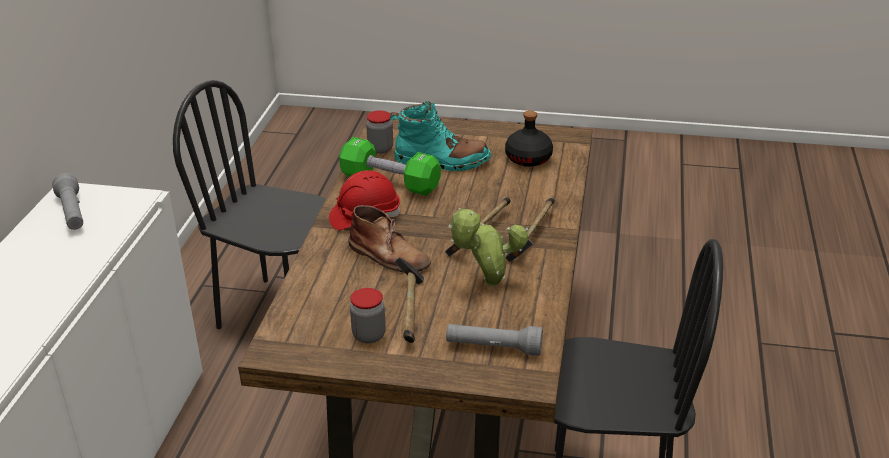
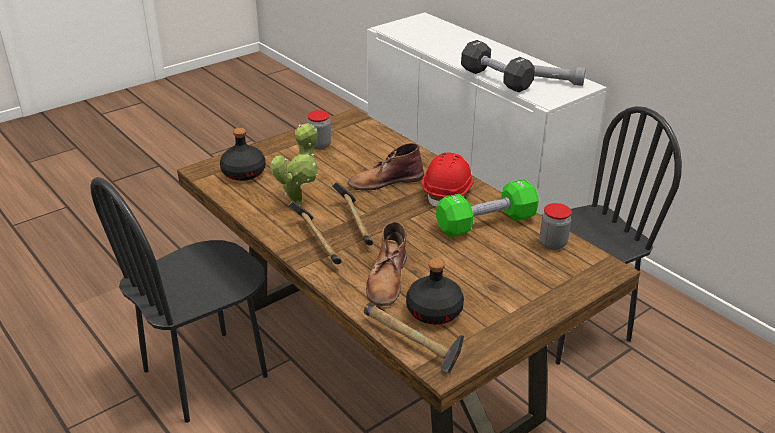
camera: 130 degrees right, 0 degrees up
turquoise boot [390,100,491,171] -> none
hammer [394,257,424,343] -> hammer moved to [364,303,464,373]
grey flashlight [446,324,543,356] -> black bottle [220,128,266,181]
none -> brown boot [366,221,407,306]
none -> black dumbbell [461,40,535,92]

